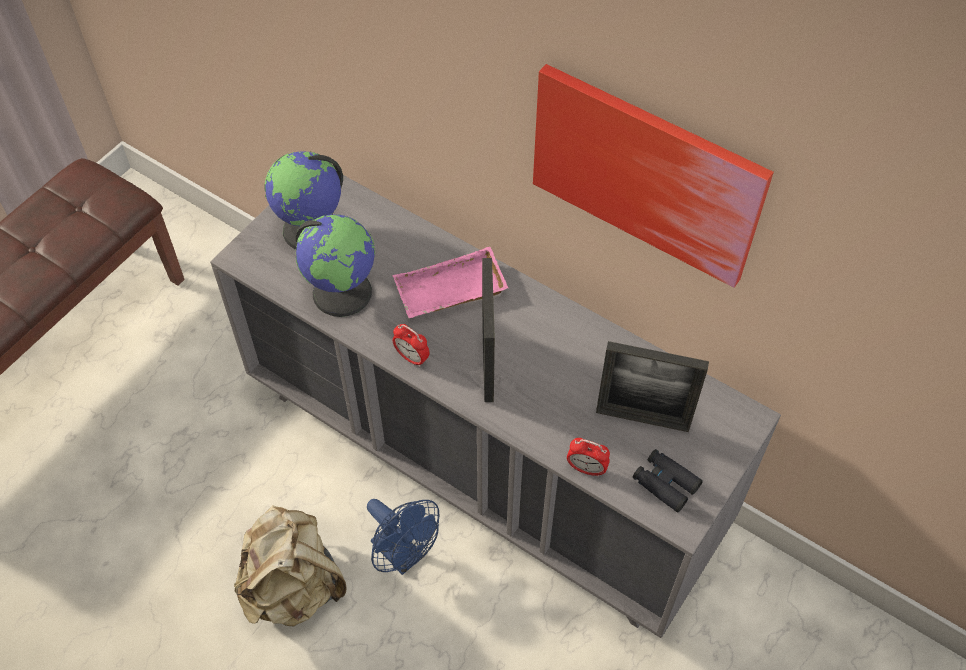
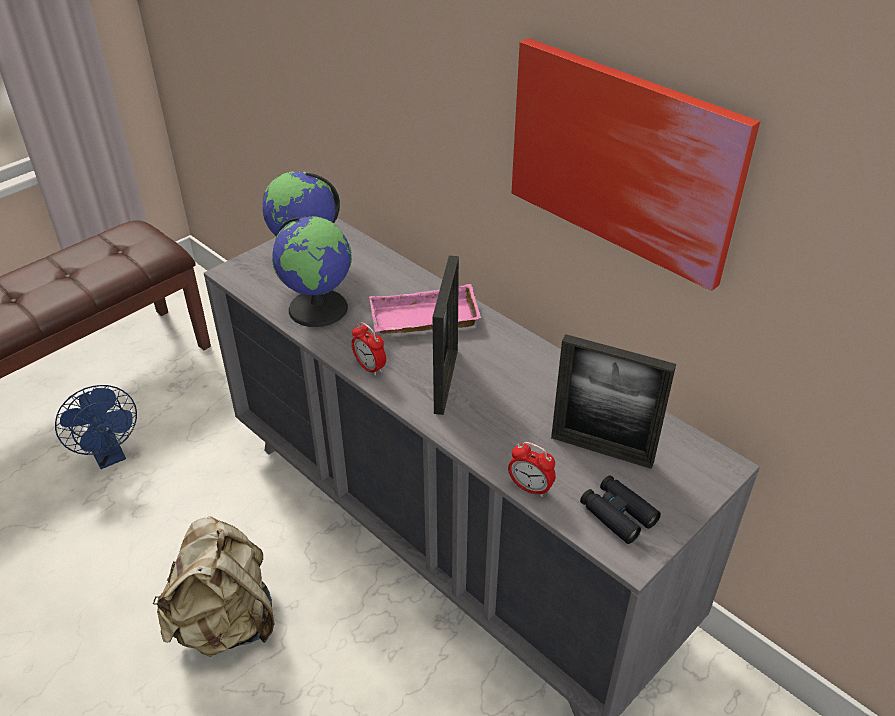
camera: 10 degrees right, 15 degrees down
blue fan [367,499,439,575] -> blue fan moved to [55,385,137,469]

